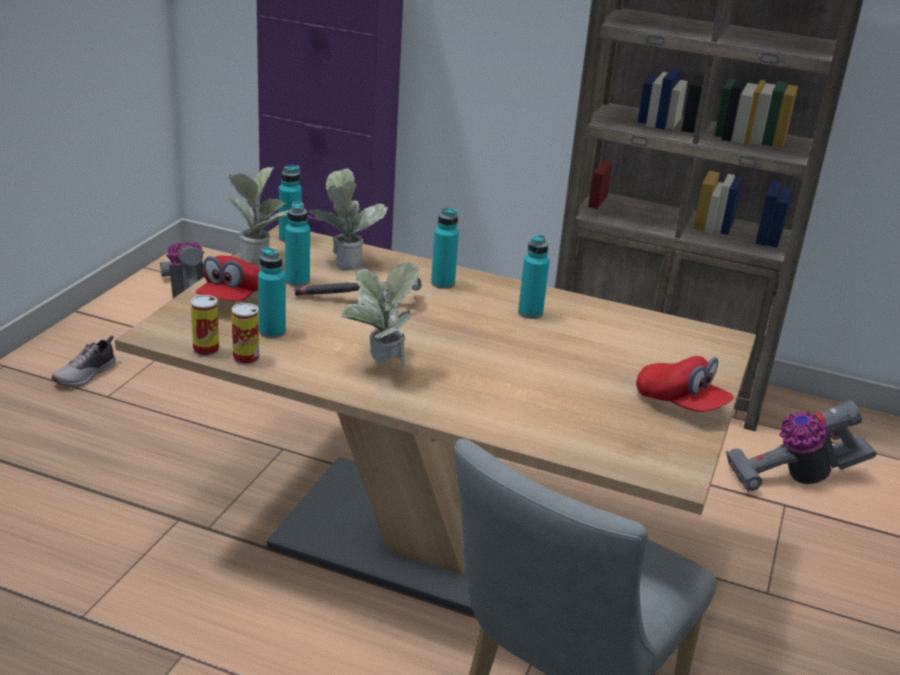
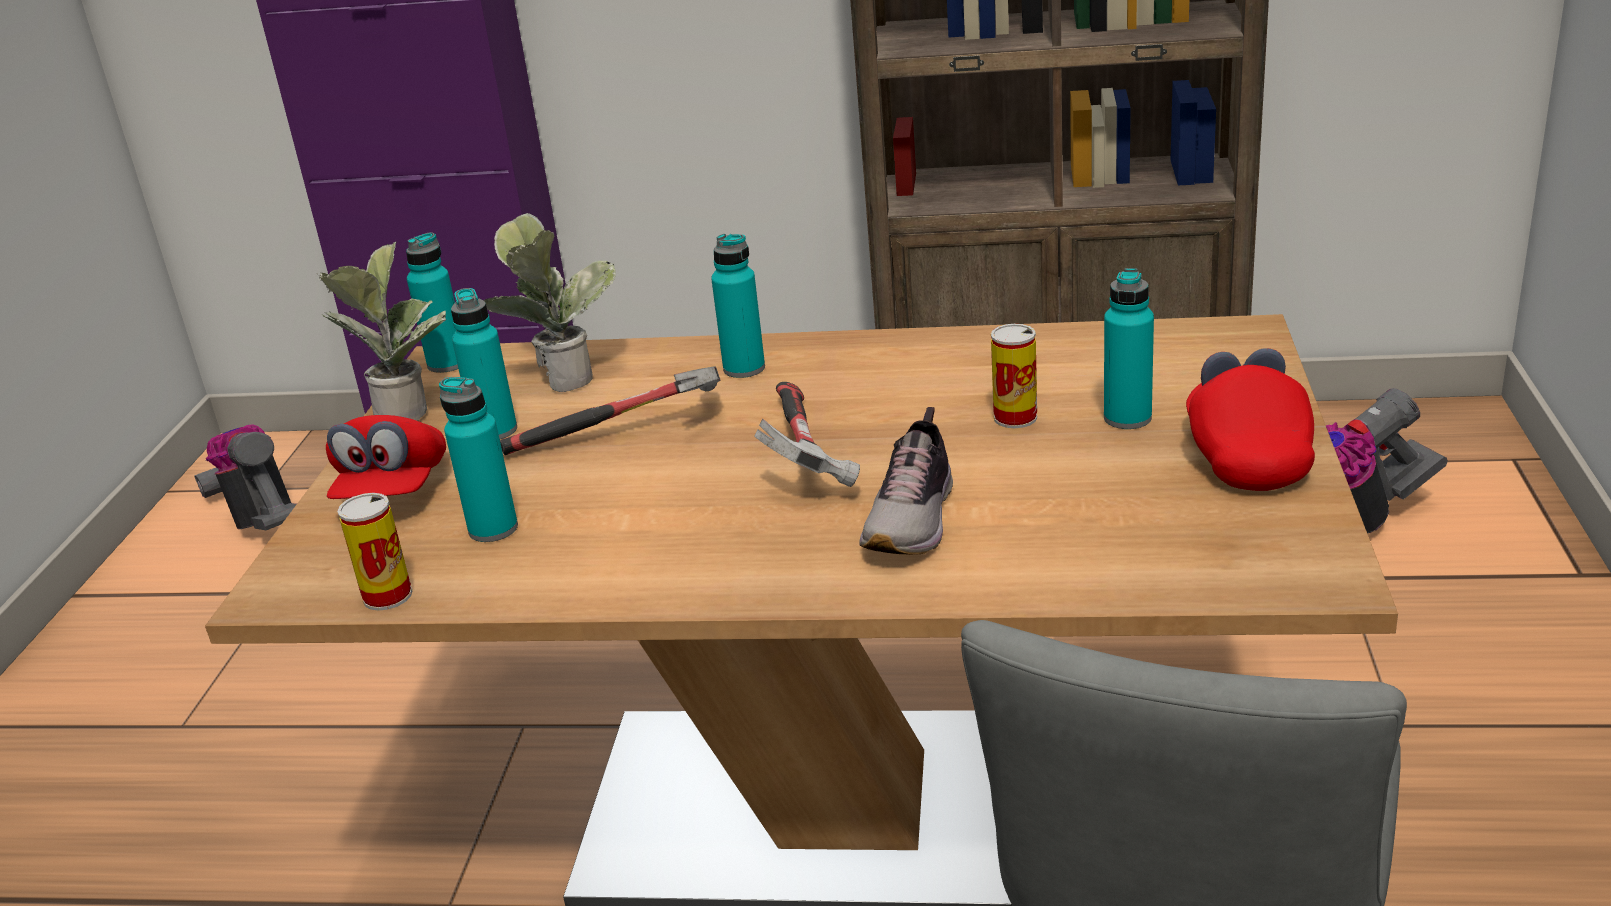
camera: 10 degrees left, 0 degrees up
shoe [51,336,116,387] -> shoe moved to [860,407,953,555]
can [232,303,259,365] -> can moved to [991,324,1037,428]
potted plant [341,262,419,367] -> none
turquoise bottle [518,234,550,319] -> turquoise bottle moved to [1104,268,1154,429]
red cap [636,356,734,412] -> red cap turned 120 degrees counterclockwise [1186,348,1315,491]
none -> hammer [754,382,860,487]

